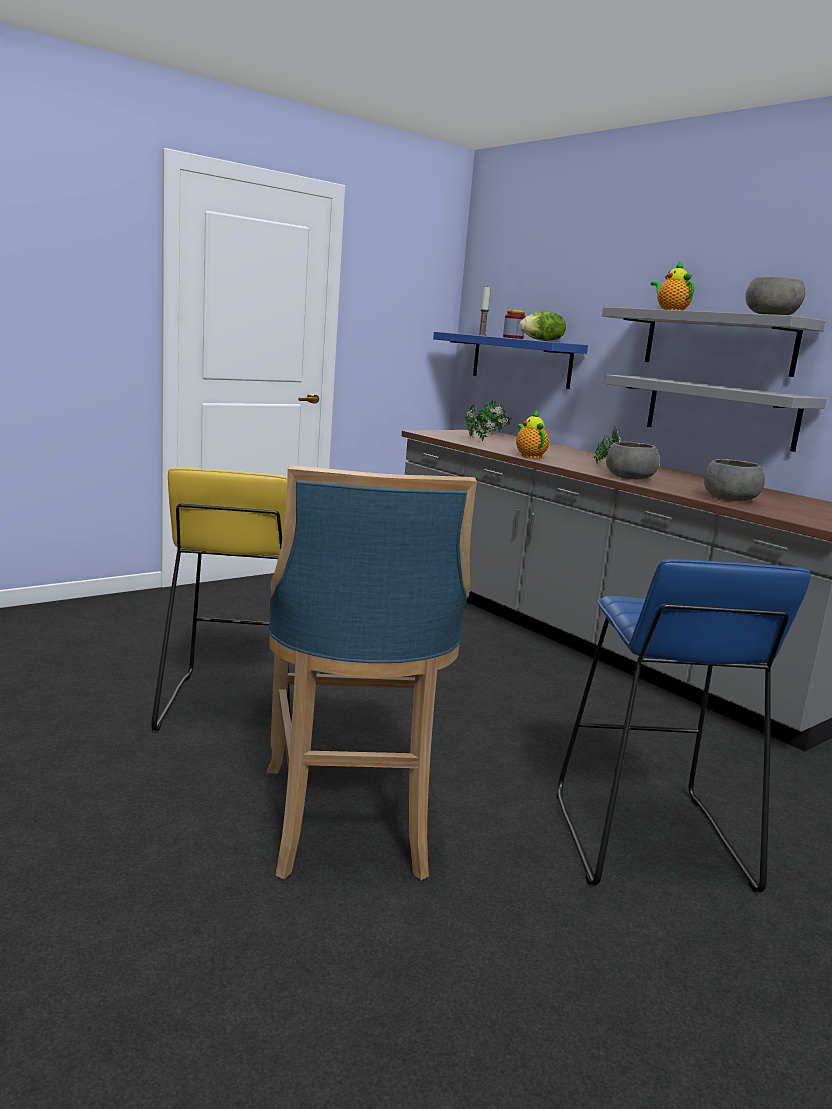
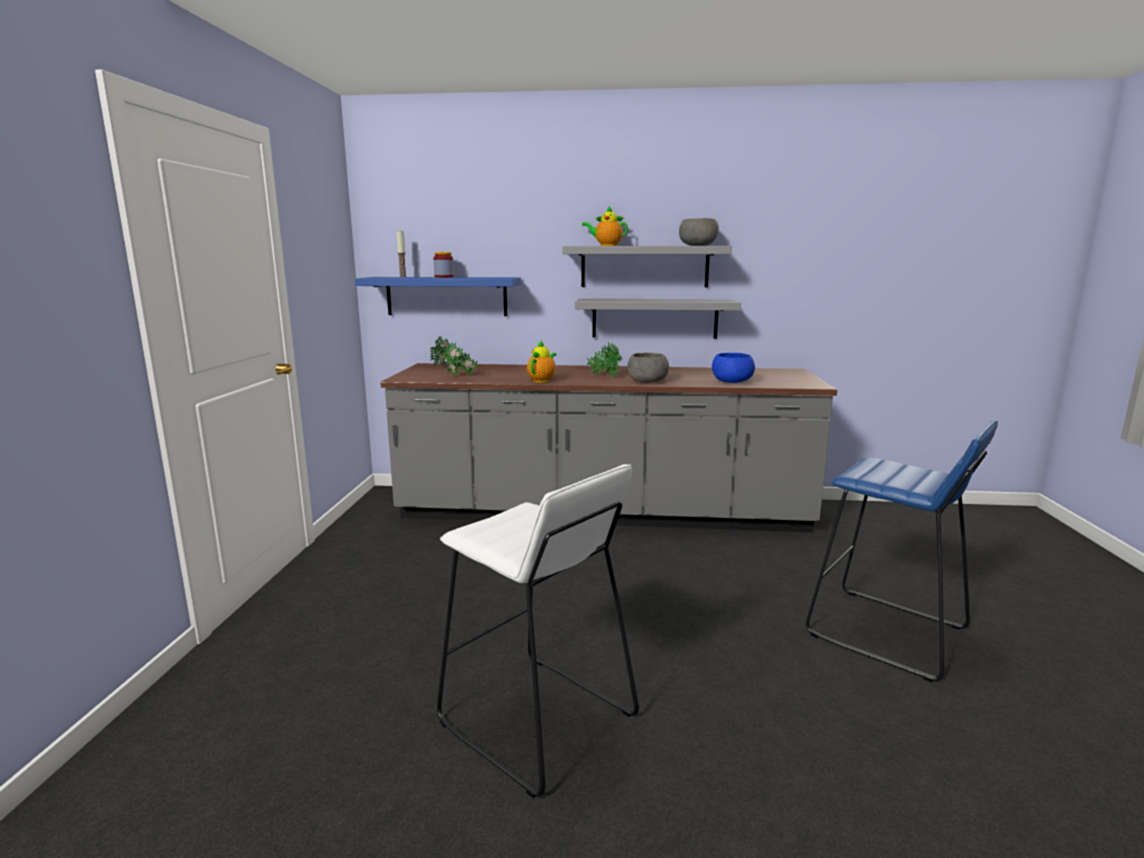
camera: 45 degrees left, 0 degrees up
yellow stool [151,467,292,731] -> white stool [437,464,639,798]
blue stool [267,465,477,880] -> none
teapot [516,410,549,458] -> teapot turned 90 degrees clockwise [527,340,557,383]
lettuce [520,311,566,341] -> none
grey bowl [704,459,765,501] -> blue bowl [712,353,755,383]

